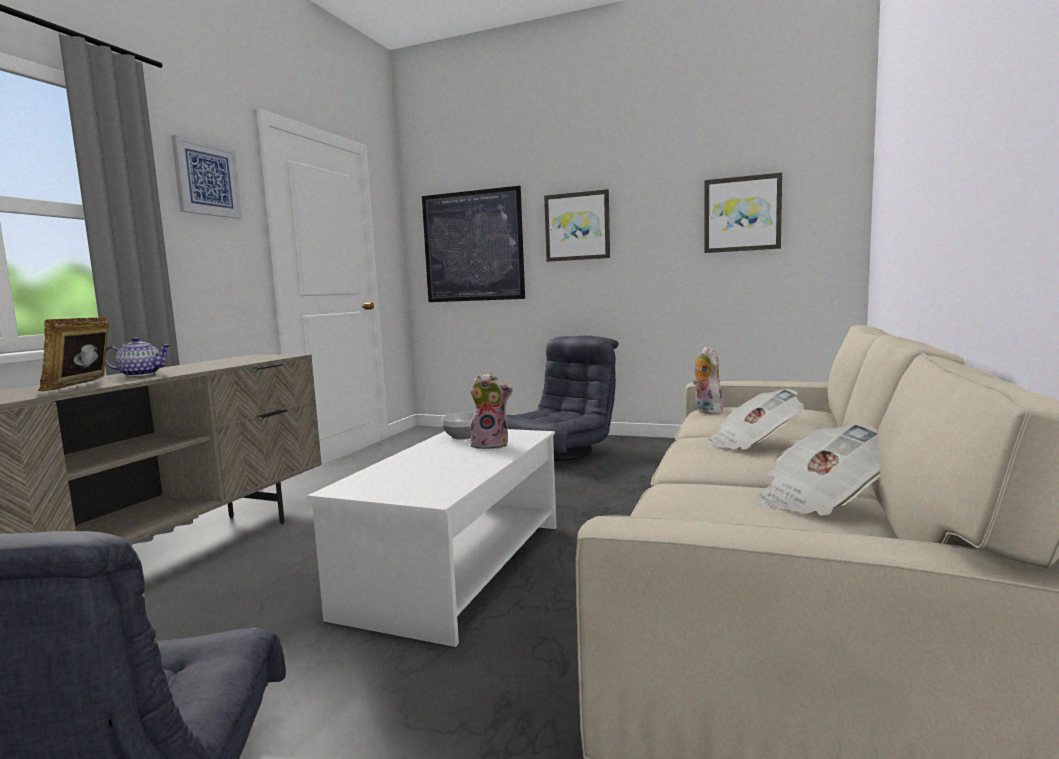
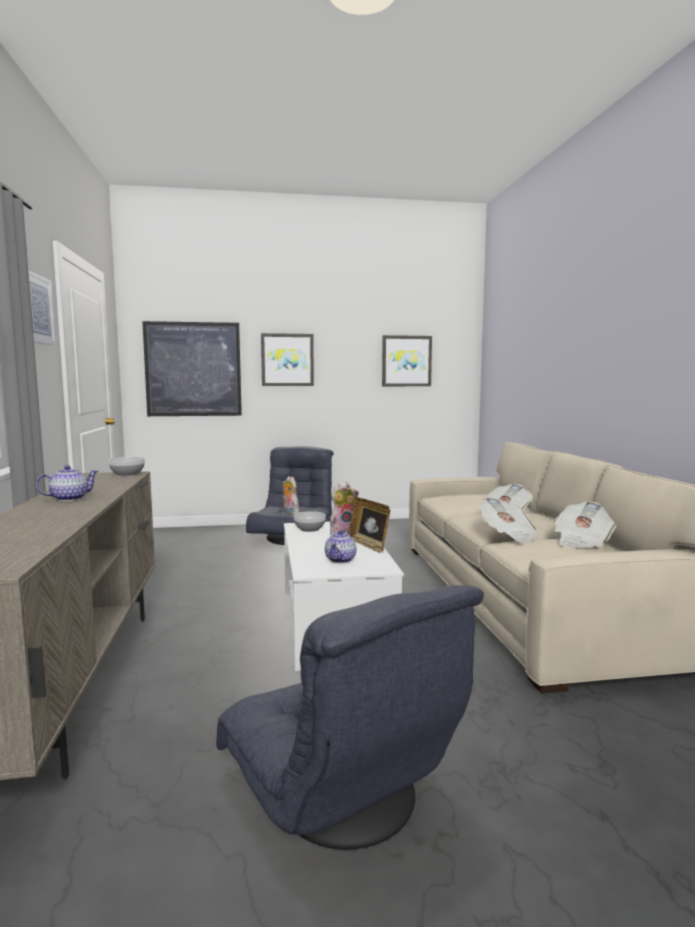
camera: 30 degrees left, 0 degrees up
picture frame [38,317,109,392] -> picture frame moved to [348,497,390,553]
plush toy [693,347,723,414] -> plush toy moved to [283,476,300,515]
none -> bowl [108,457,145,476]
none -> teapot [325,530,356,563]
none -> newspaper [479,497,540,544]

